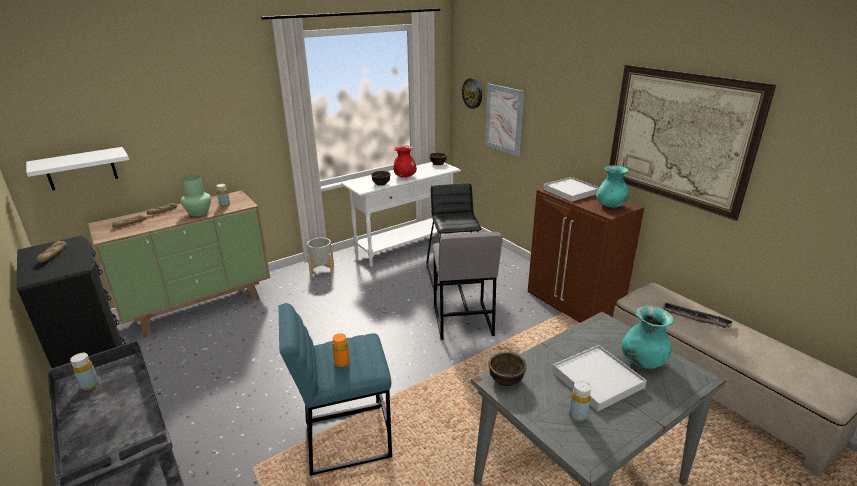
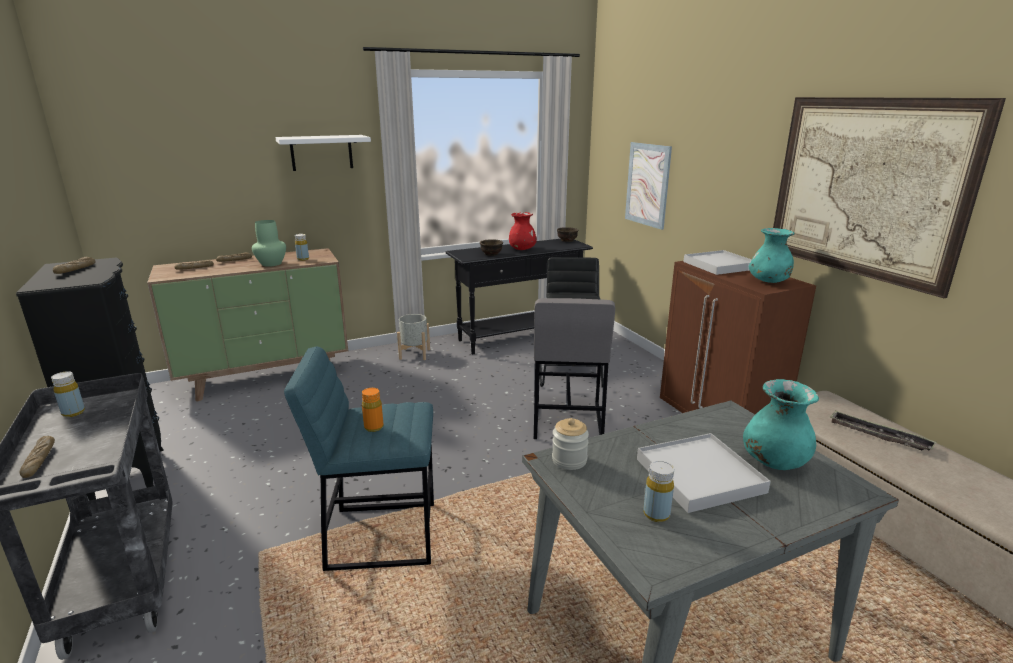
camera: 10 degrees right, 5 degrees down
white shelf [26,147,129,191] -> white shelf moved to [275,135,371,171]
white console table [341,162,461,267] -> black console table [446,239,593,354]
wall clock [462,78,482,109] -> none
brown bowl [488,352,526,386] -> jar [552,418,589,470]
none -> bread [20,436,55,478]

